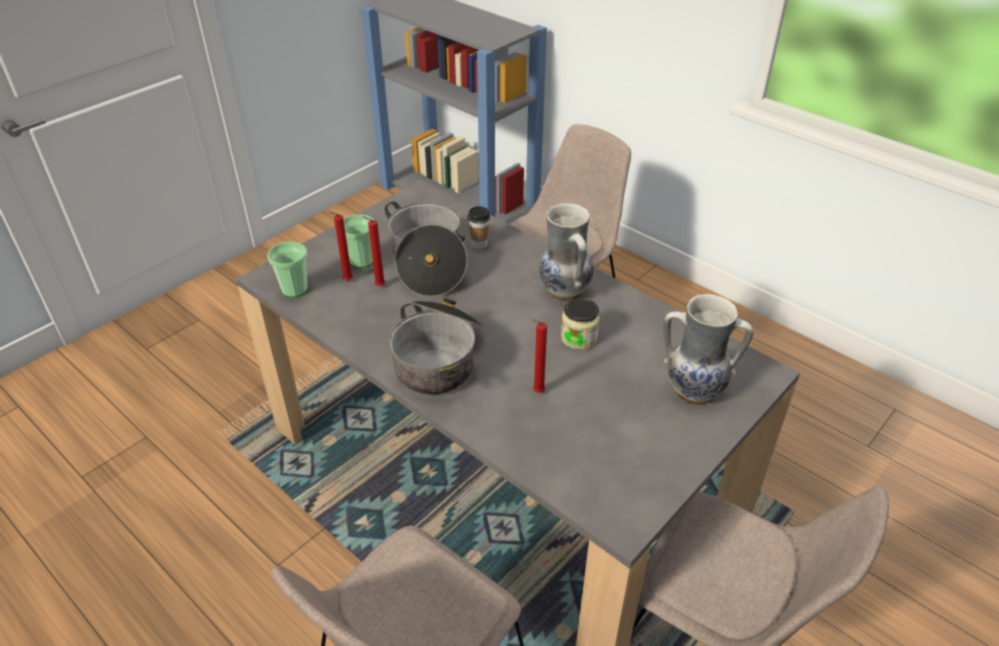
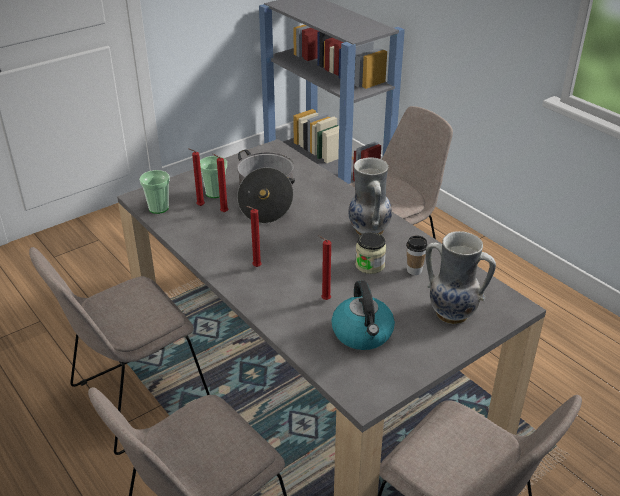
camera: 10 degrees right, 5 degrees down
cooking pot [389,298,483,394] -> red candle [246,206,262,267]
cup [467,206,490,249] -> cup moved to [406,236,428,275]
none -> beige chair [29,247,210,455]
none -> kettle [331,281,395,350]

